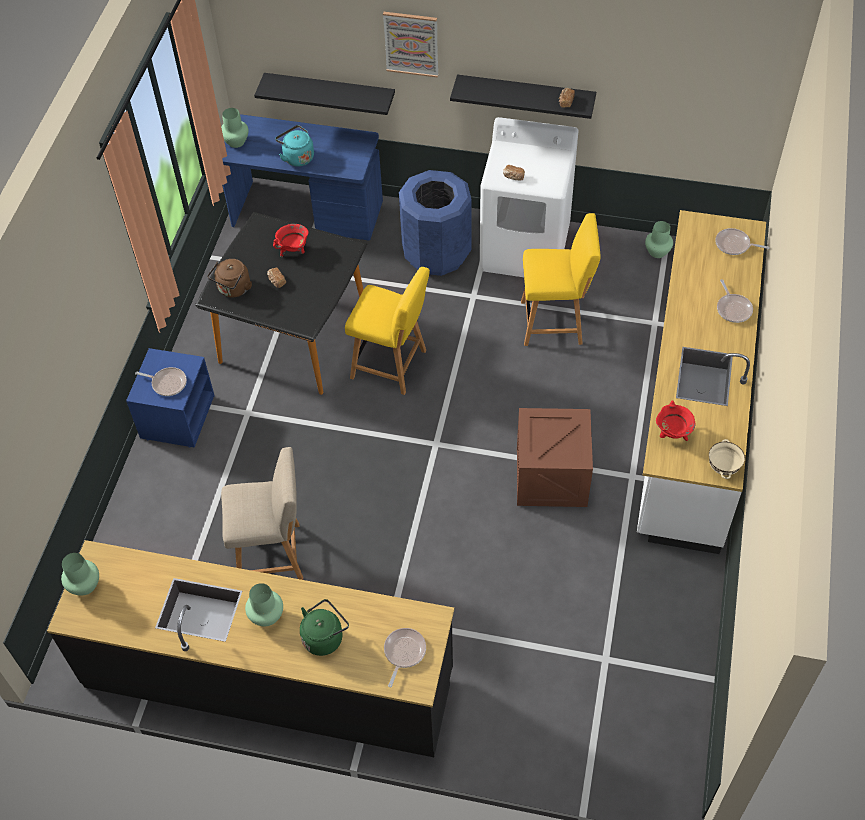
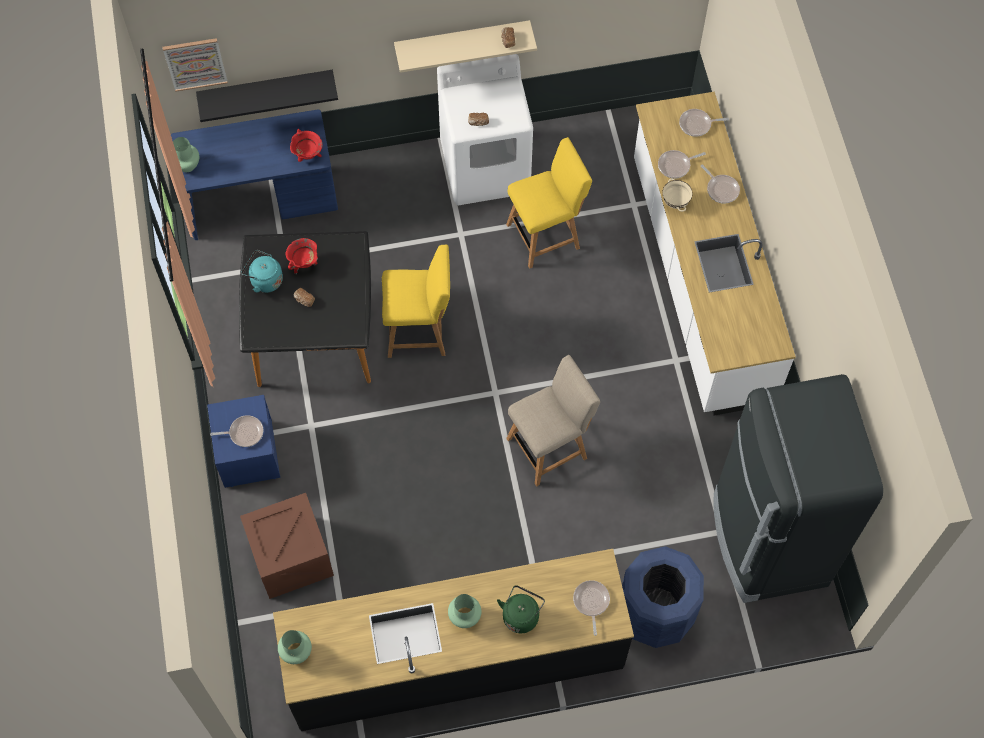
camera: 25 degrees left, 10 degrees up
brown kettle [207,259,252,297] -> none
beige chair [221,447,303,580] -> beige chair moved to [506,355,600,486]
turquoise kettle [275,125,314,167] -> turquoise kettle moved to [241,250,283,293]
picture [383,12,439,78] -> picture moved to [163,38,228,92]
blue trash can [399,170,472,276] -> blue trash can moved to [622,546,704,648]
black shelf [450,75,596,119] -> beige shelf [394,20,537,73]
crate [517,408,593,507] -> crate moved to [240,493,334,599]
green vase [645,221,673,258] -> none
red cooking pot [656,401,695,441] -> red cooking pot moved to [290,129,323,162]
beige bowl [709,439,745,479] -> beige bowl moved to [663,178,693,212]
none -> frying pan [658,150,706,179]
none -> black fridge [713,374,883,603]

